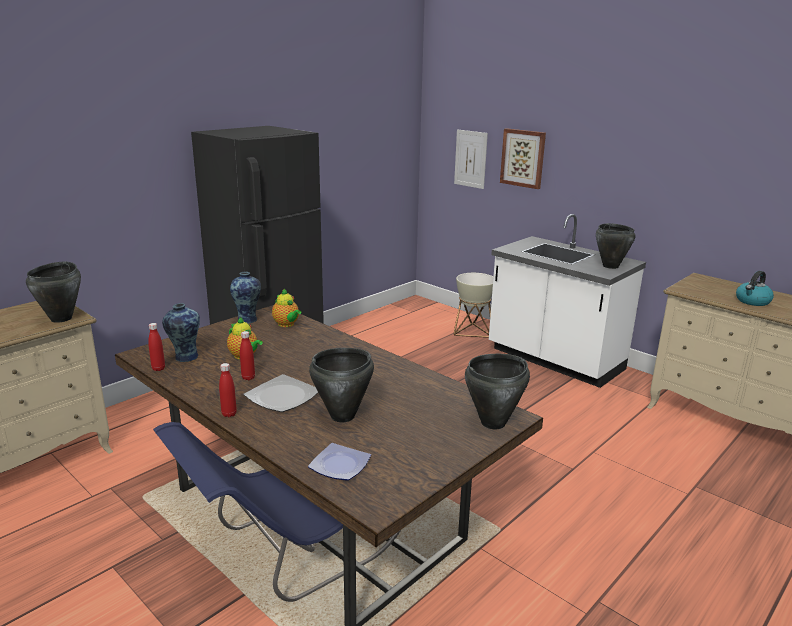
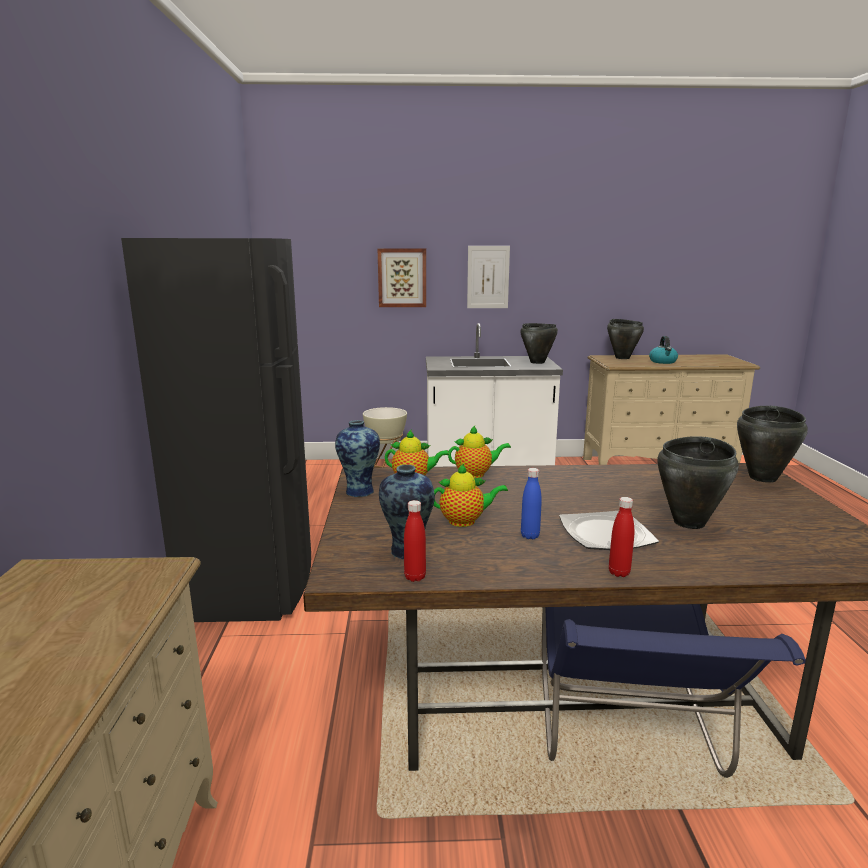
camera: 45 degrees left, 5 degrees down
black cooking pot [26,261,81,323] -> black cooking pot moved to [607,319,644,359]
red bottle [240,331,255,380] -> blue bottle [521,468,542,539]
plate [308,443,371,481] -> none
picture [454,129,488,189] -> picture moved to [467,246,510,308]
none -> teapot [448,426,511,478]

